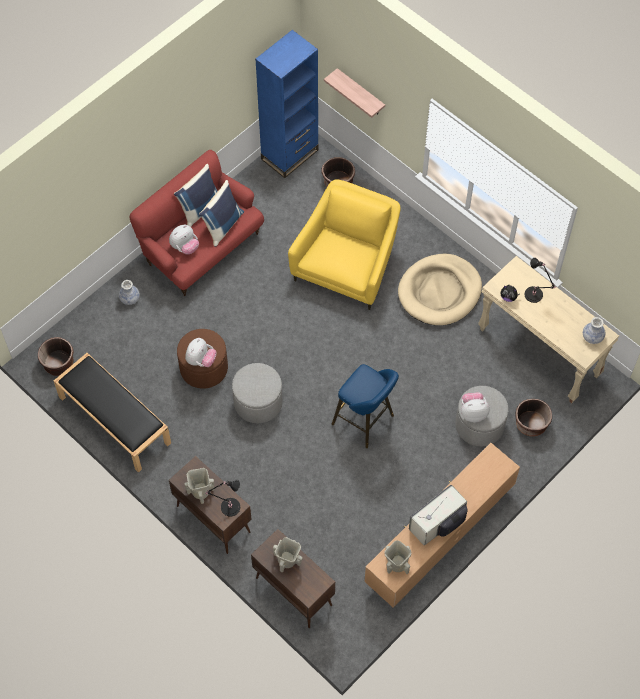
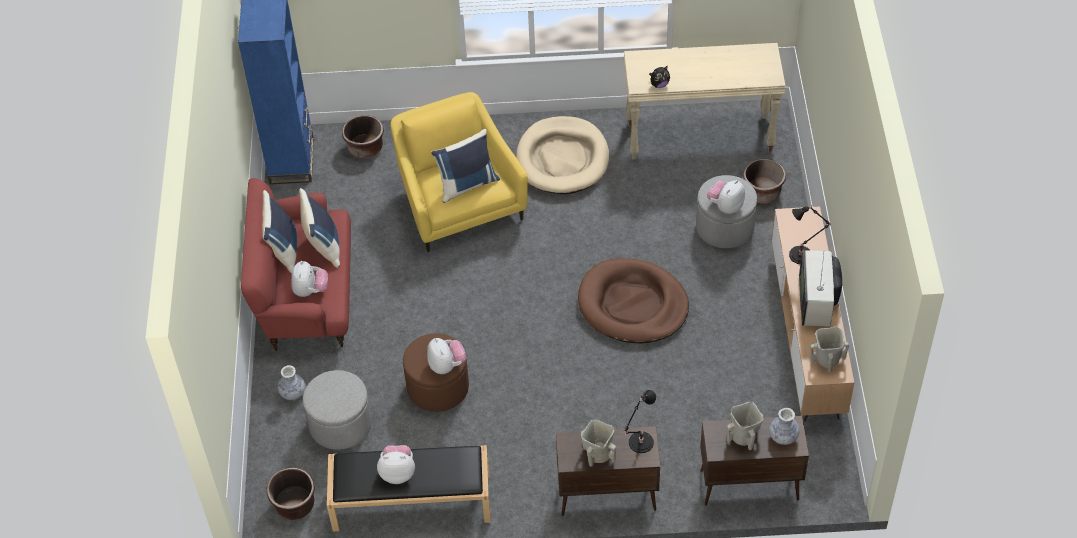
camera: 45 degrees left, 10 degrees down
grey ottoman [232,363,283,423] -> grey ottoman moved to [303,370,372,450]
shelf [324,68,385,118] -> none
blue stool [332,364,399,448] -> brown dog bed [578,258,689,344]
black table lamp [524,258,556,303] -> black table lamp moved to [789,205,832,264]
vase [583,317,605,344] -> vase moved to [769,408,800,445]
none -> plush toy [377,445,415,484]
none -> blue pillow [431,129,500,203]

